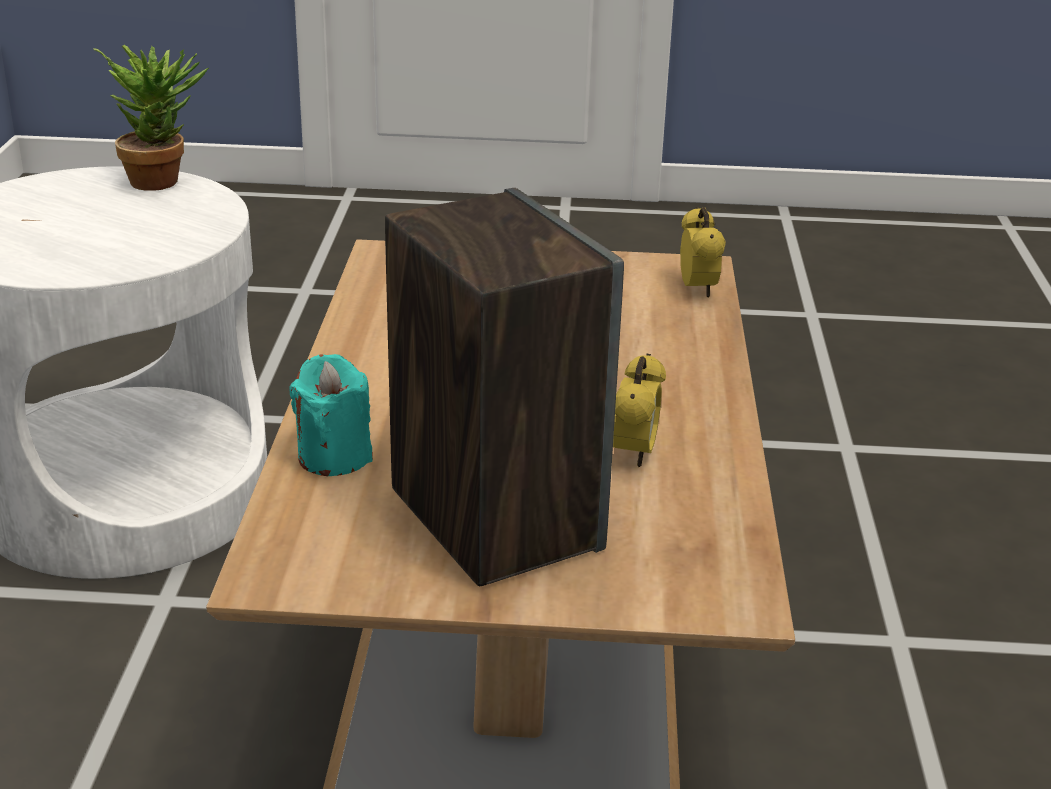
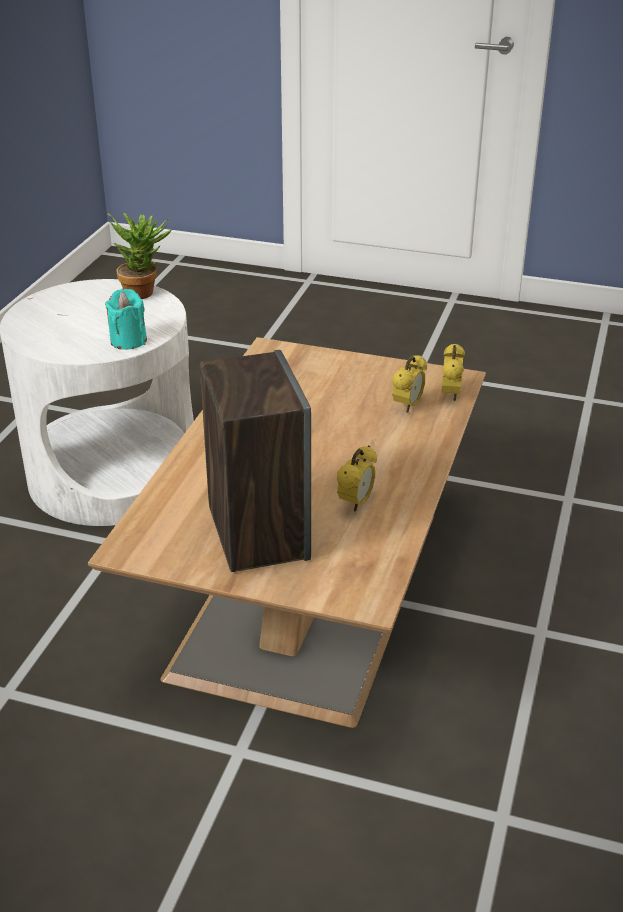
camera: 15 degrees right, 5 degrees up
turquoise candle [290,354,373,476] -> turquoise candle moved to [105,289,147,350]
none -> alarm clock [392,355,427,413]

